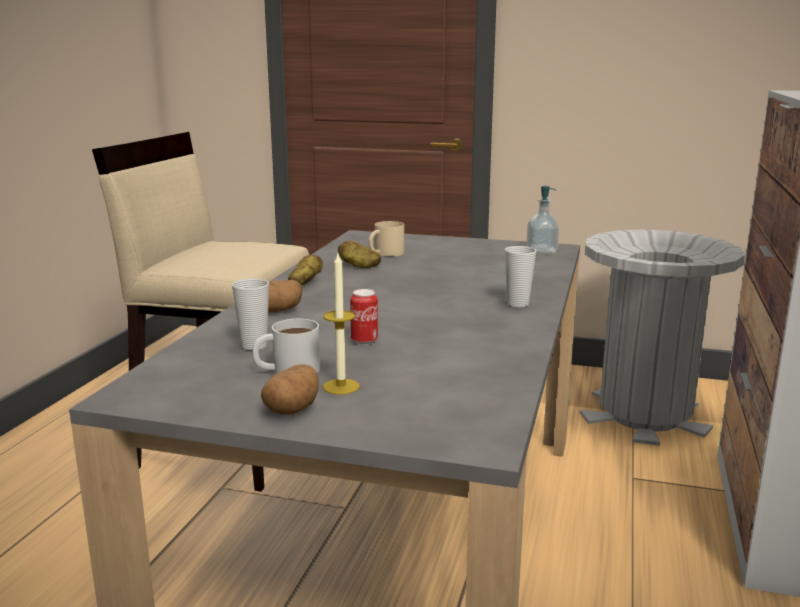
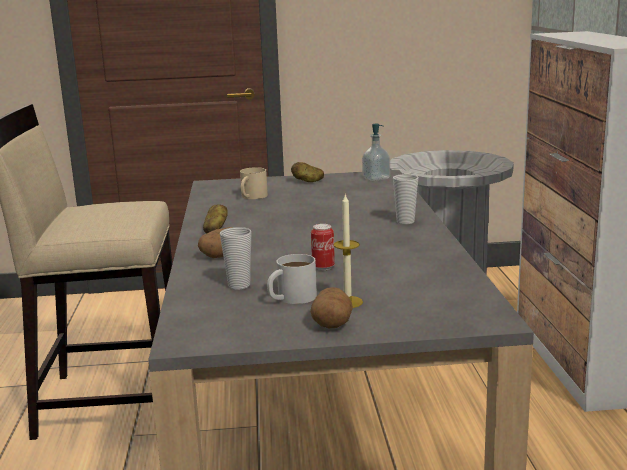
camera: 20 degrees left, 0 degrees up
potato [338,241,381,268] -> potato moved to [291,162,324,182]

